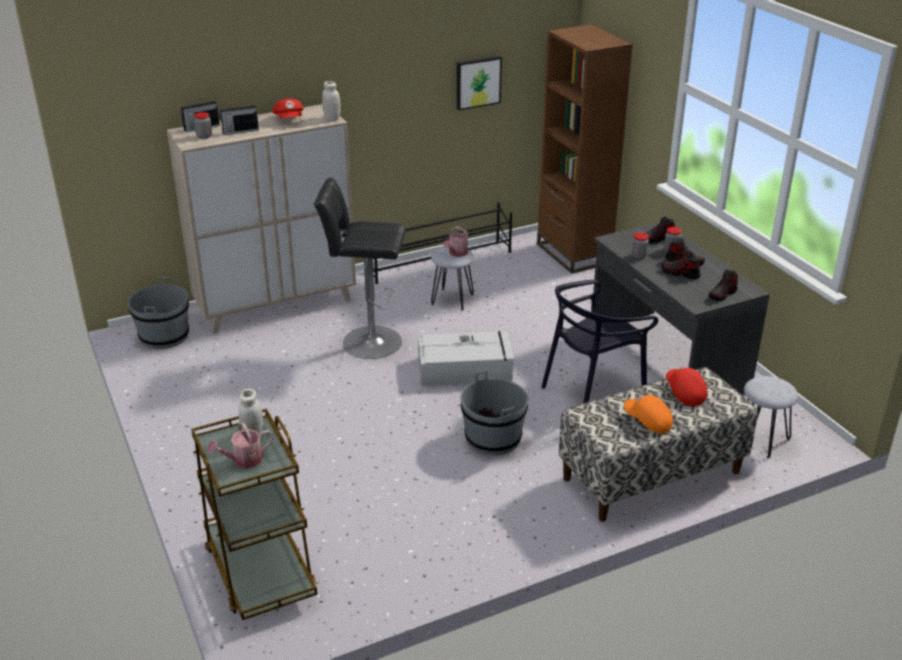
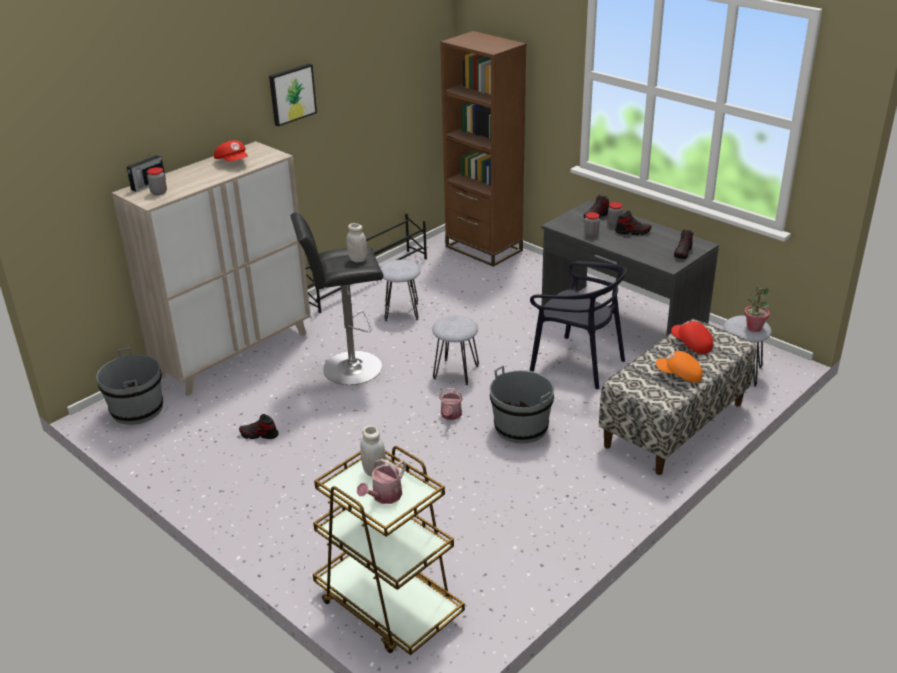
camera: 20 degrees left, 0 degrees up
radio [219,101,259,135] -> none
white jar [322,81,341,121] -> white jar moved to [346,223,367,262]
grey storage box [418,331,514,386] -> grey stool [432,315,479,385]
watering can [444,227,468,257] -> watering can moved to [439,388,463,420]
picture [457,56,502,110] -> picture moved to [269,64,317,126]
black chair [541,280,658,403] -> black chair turned 90 degrees counterclockwise [530,261,627,389]
shoe [662,252,700,279] -> shoe moved to [239,414,278,439]
none -> potted plant [744,286,770,332]

